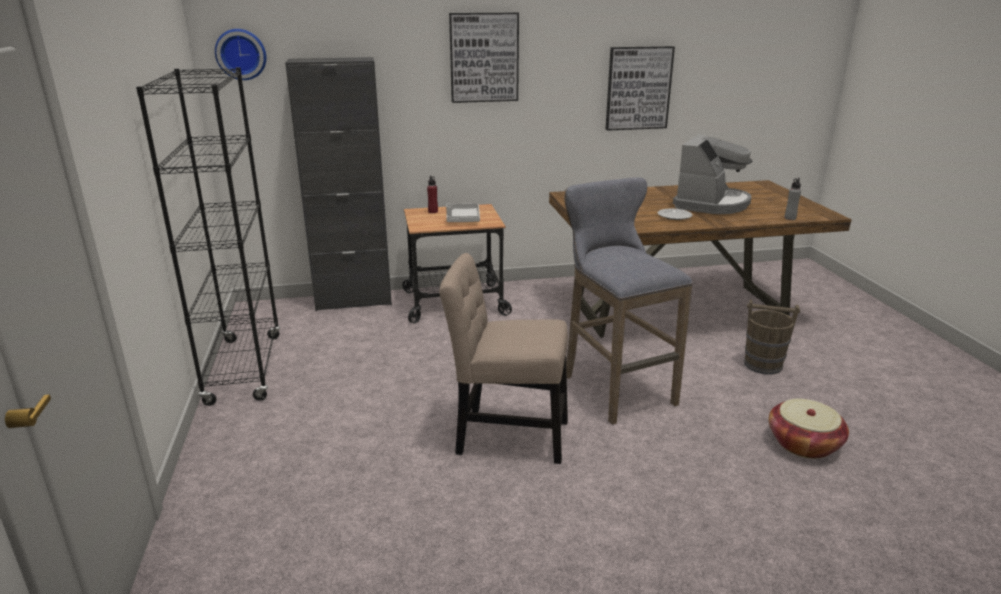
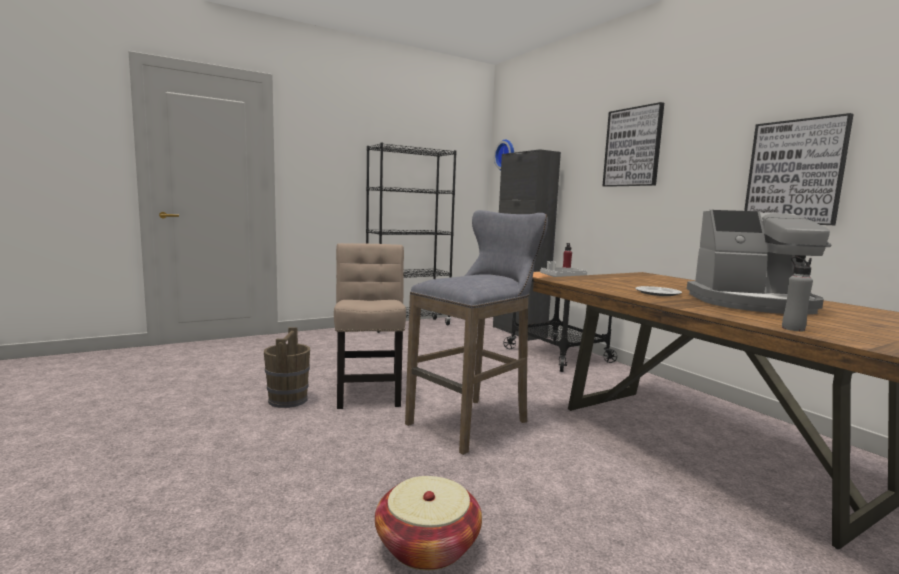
camera: 70 degrees right, 15 degrees down
brown bucket [744,299,800,375] -> brown bucket moved to [264,327,310,408]

